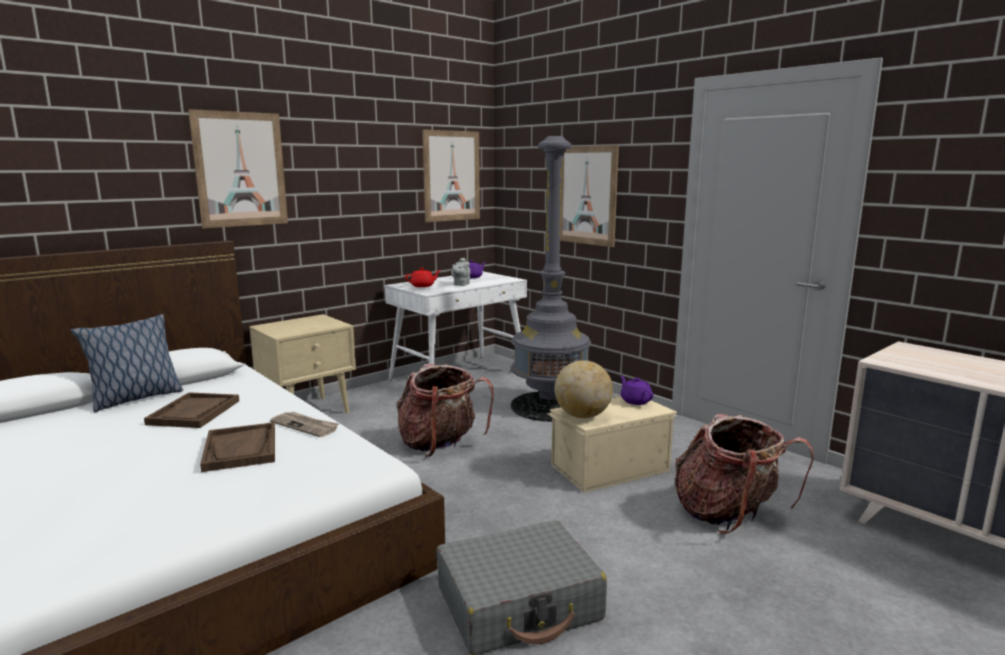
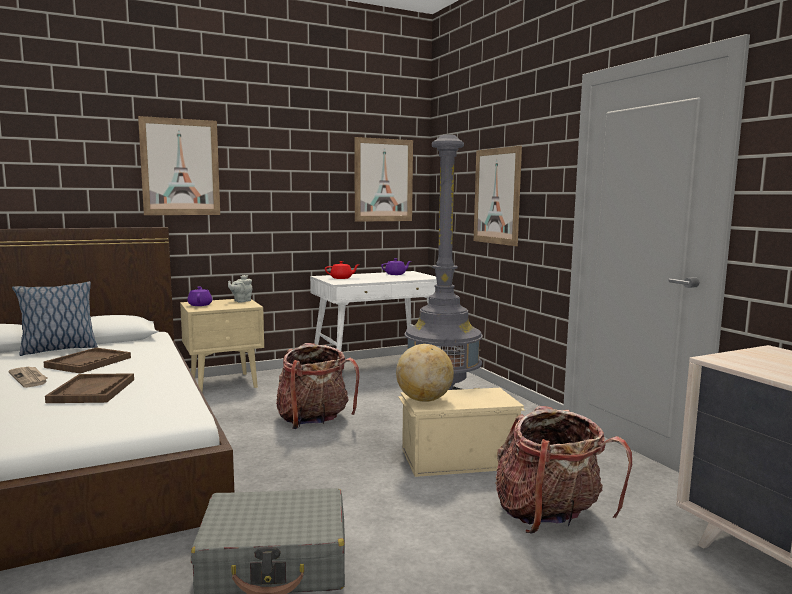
camera: 15 degrees right, 5 degrees down
newspaper [270,412,339,437] -> newspaper moved to [8,367,47,388]
grey teapot [451,258,471,286] -> grey teapot moved to [228,275,252,302]
purple teapot [620,376,653,405] -> purple teapot moved to [187,286,212,306]

